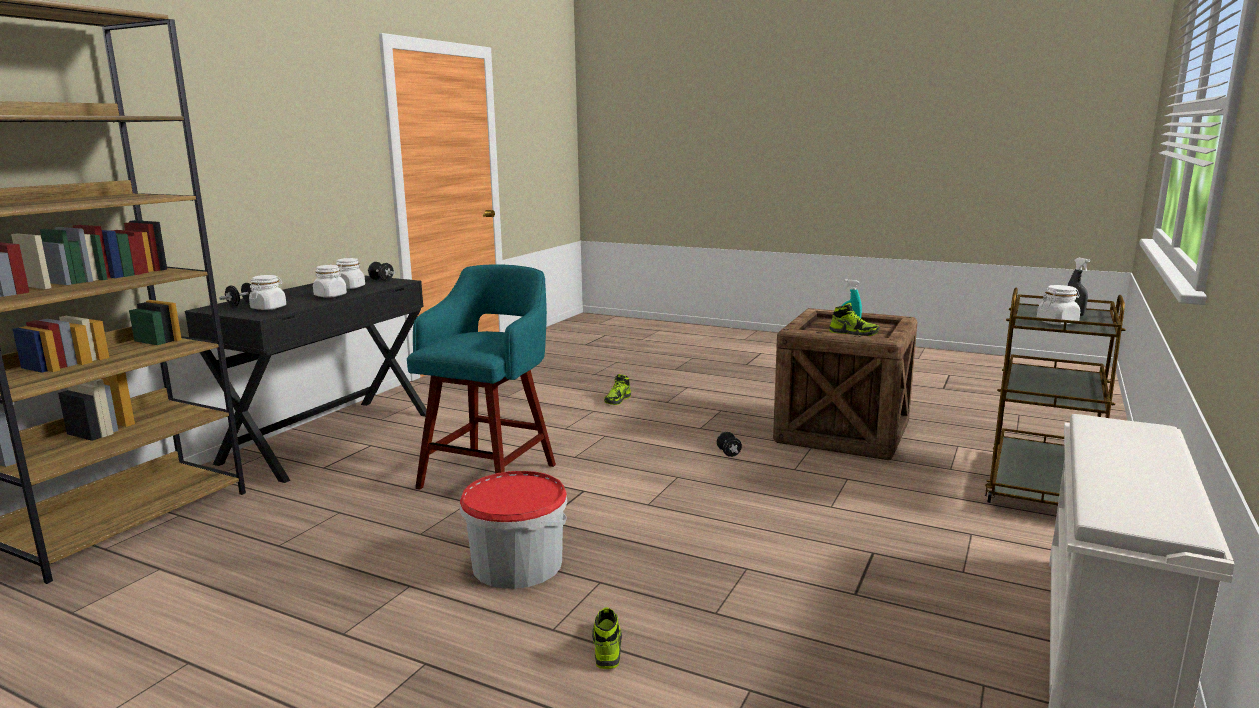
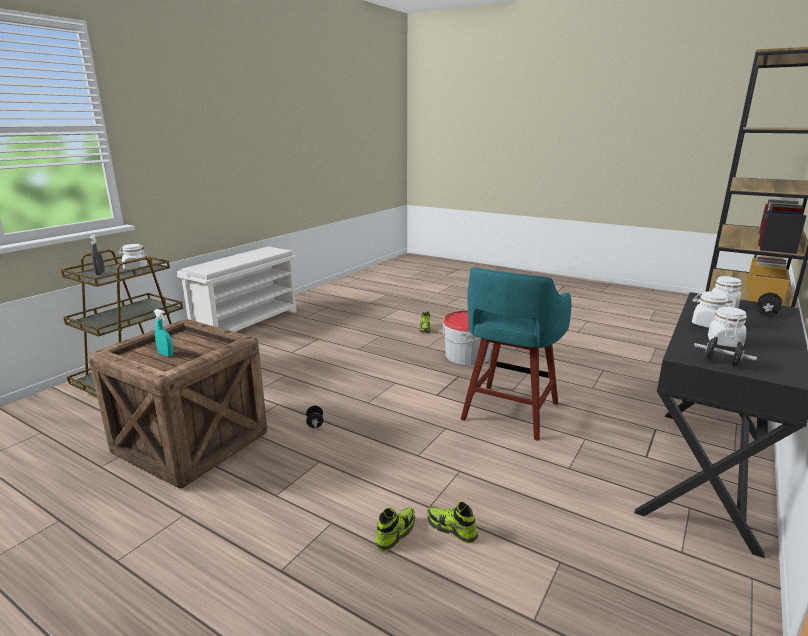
camera: 175 degrees left, 5 degrees up
shoe [829,303,880,336] -> shoe moved to [427,502,478,543]

